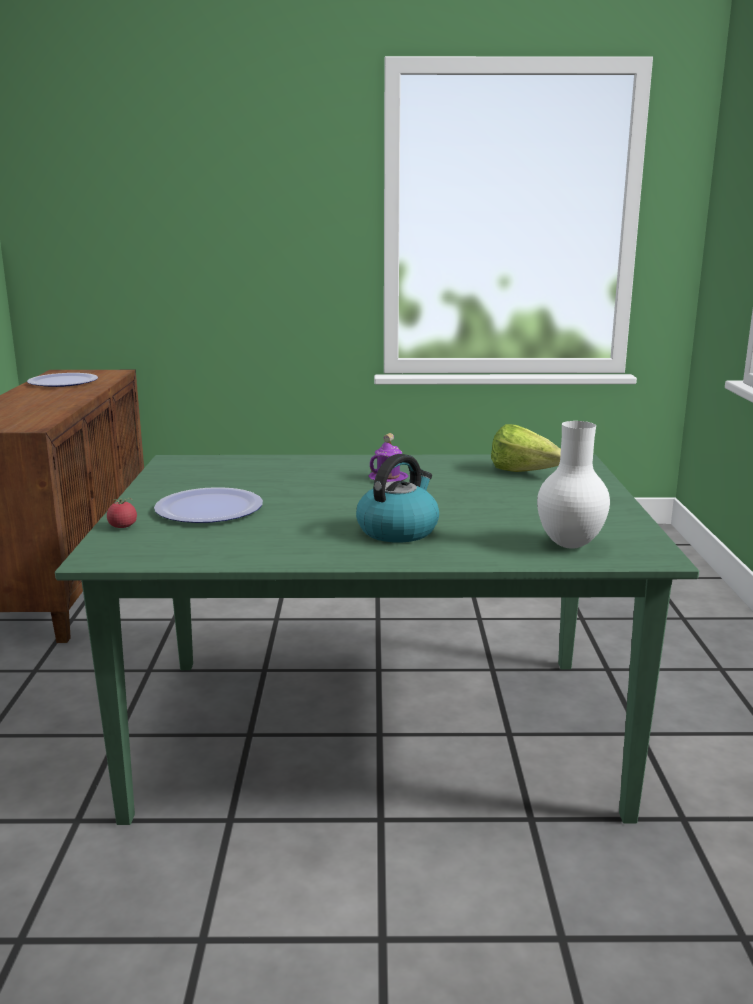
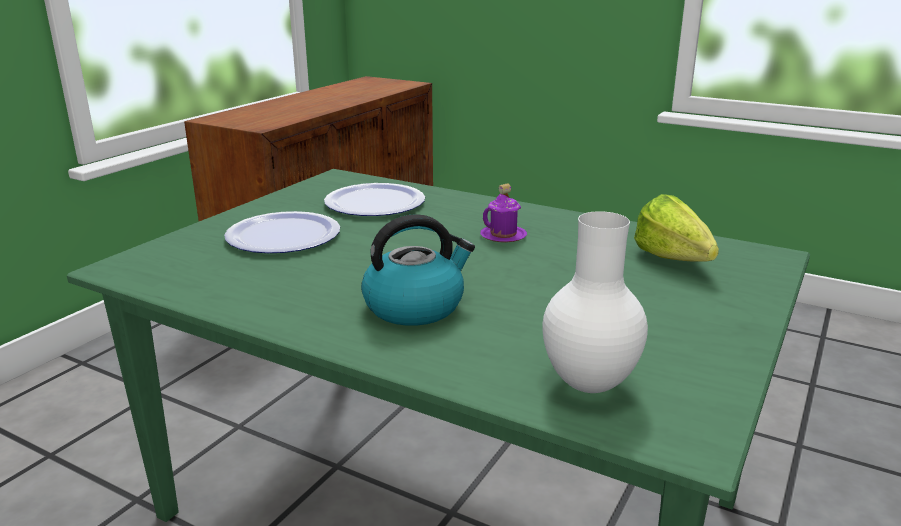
camera: 30 degrees right, 5 degrees up
plate [27,373,98,387] -> plate moved to [324,183,425,216]
tomato [107,498,137,528] -> none

